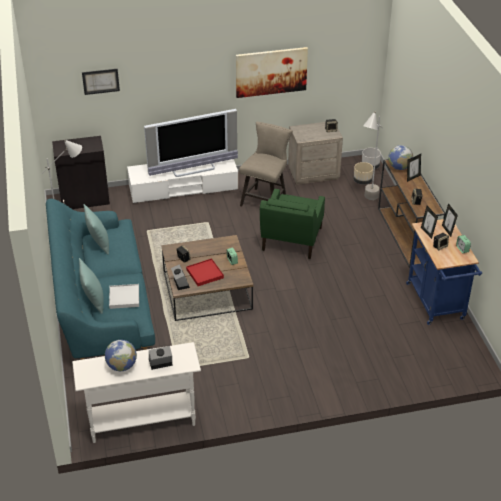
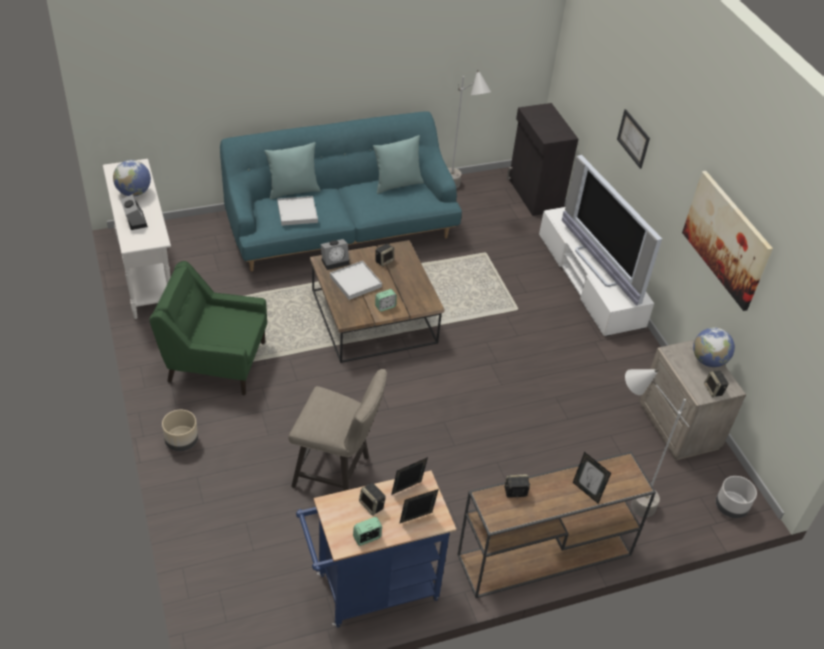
camera: 80 degrees right, 5 degrees up
picture [82,69,120,95] -> picture moved to [617,109,650,169]
red tray [186,258,224,286] -> white tray [330,261,382,300]
beige stool [239,122,293,207] -> beige stool moved to [289,369,387,491]
green armchair [260,189,325,259] -> green armchair moved to [149,261,267,395]
beige planter [353,162,373,185] -> beige planter moved to [162,410,198,451]
globe [388,145,413,170] -> globe moved to [693,327,735,367]

